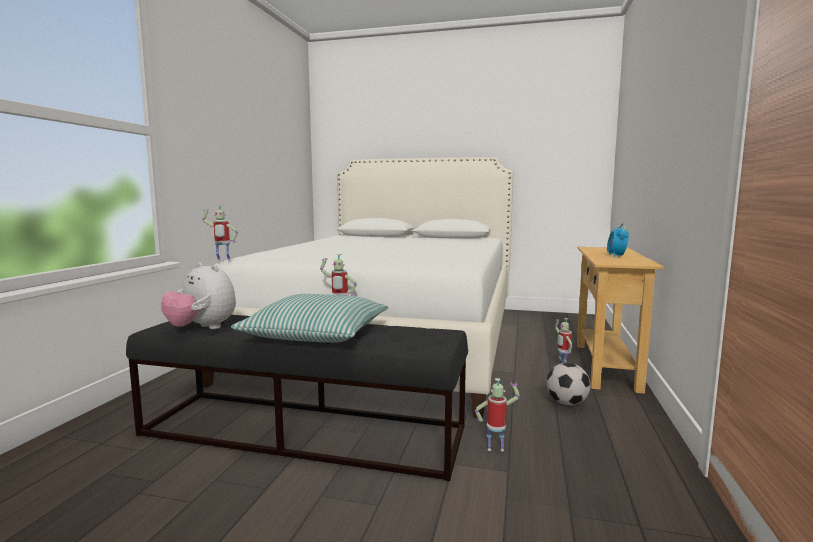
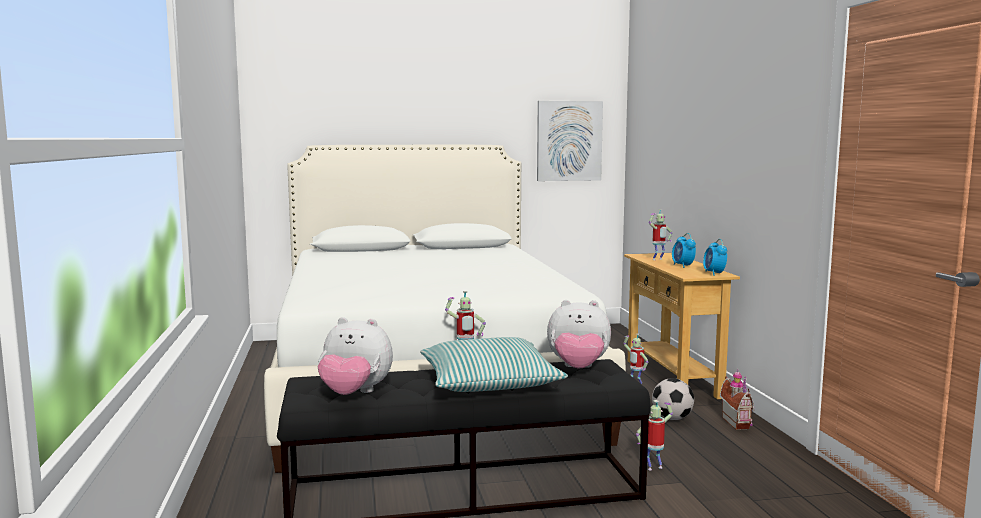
camera: 25 degrees left, 0 degrees up
toy robot [202,205,238,262] -> toy robot moved to [649,209,672,260]
none -> picture [537,101,603,181]
none -> plush toy [547,300,611,368]
none -> alarm clock [703,239,727,276]
none -> toy house [720,369,754,430]

